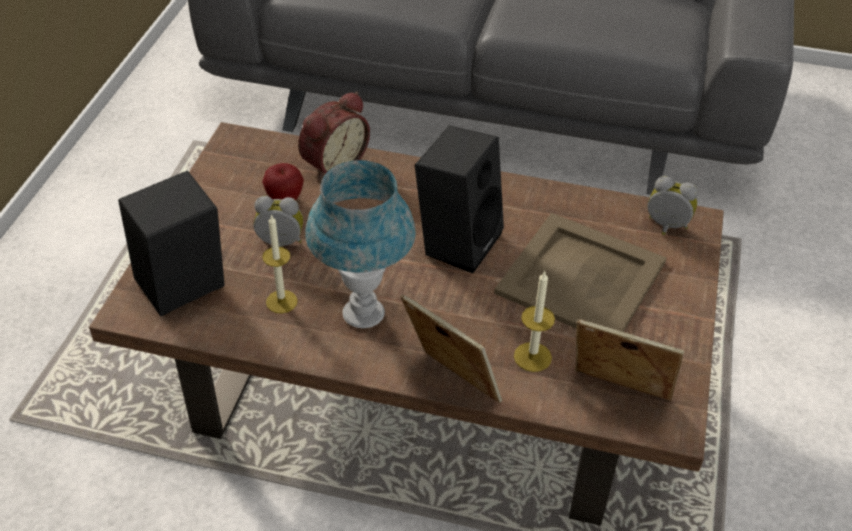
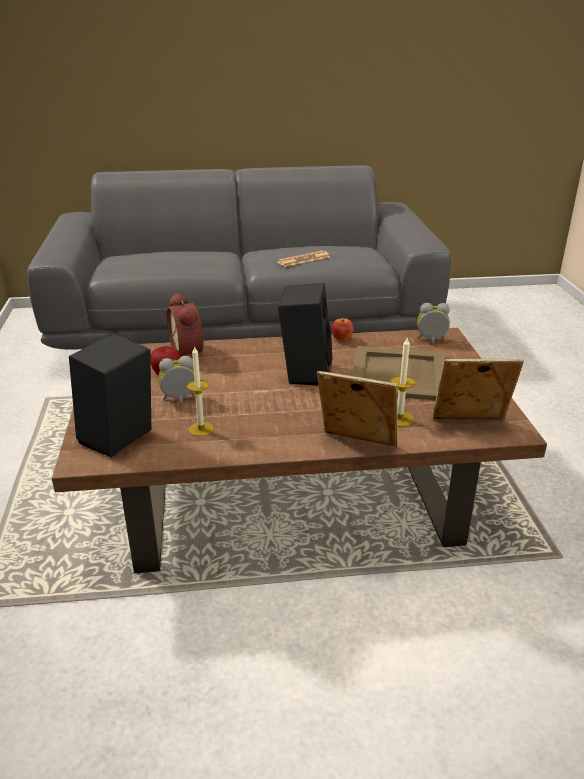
camera: 20 degrees left, 15 degrees down
alarm clock [298,92,370,180] -> alarm clock turned 135 degrees clockwise [166,293,203,356]
blue table lamp [305,160,416,328] -> none
none -> newspaper [277,250,330,267]
none -> apple [332,318,354,341]

